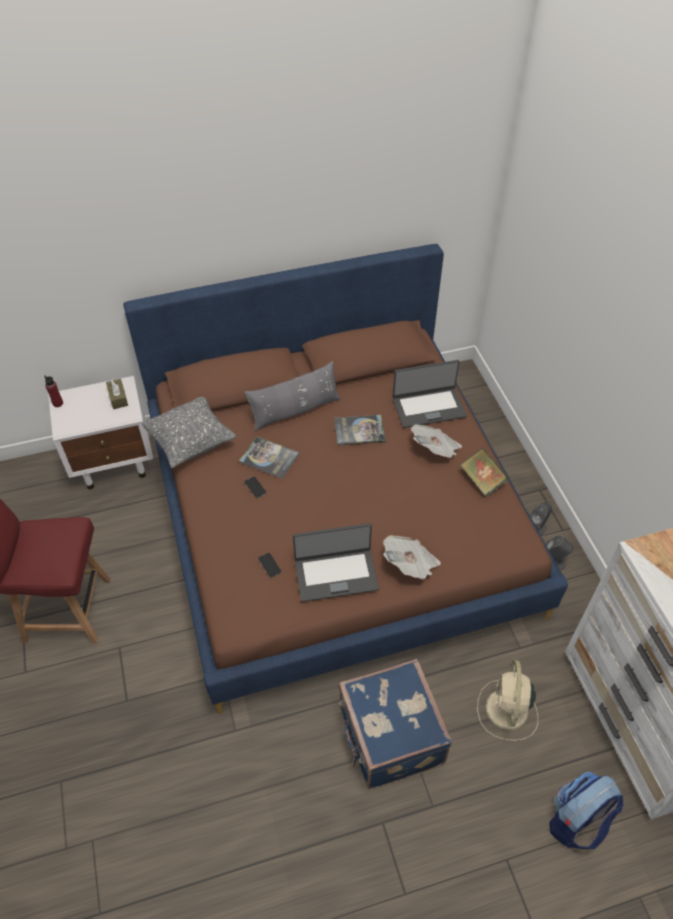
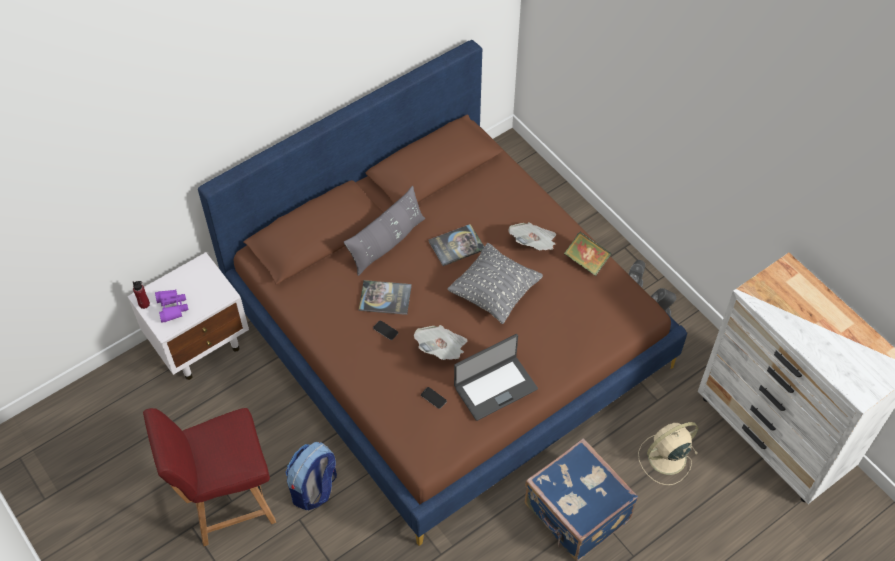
camera: 20 degrees left, 5 degrees up
brown tissue box [106,379,128,409] -> none
grey pillow [142,397,236,468] -> grey pillow moved to [447,243,543,324]
newspaper [383,535,441,580] -> newspaper moved to [414,325,468,360]
laptop [393,360,467,428] -> none
beige fan [477,660,538,741] -> beige fan turned 75 degrees clockwise [638,422,698,485]
backpack [549,772,623,849] -> backpack moved to [285,442,337,510]
none -> purple binoculars [155,290,188,323]

